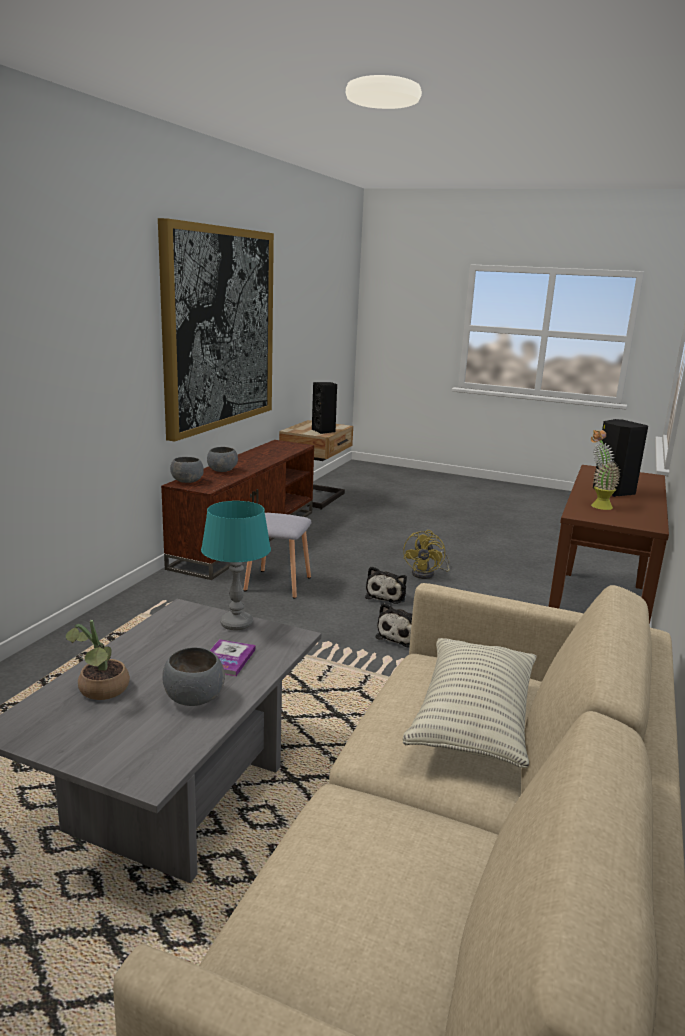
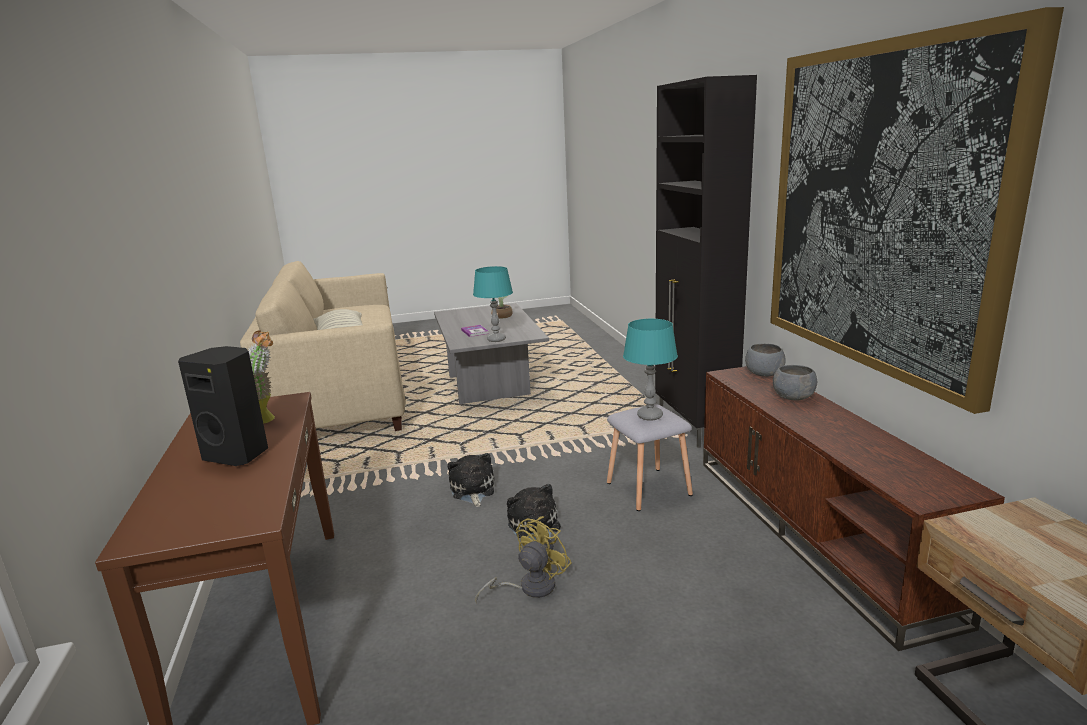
camera: 145 degrees right, 0 degrees up
grey bowl [162,647,225,706] -> none
black speaker [312,382,337,434] -> none
yellow fan [403,530,450,579] -> yellow fan turned 60 degrees clockwise [475,516,571,603]
none -> turquoise table lamp [623,319,678,420]
none -> black cabinet [655,75,757,448]

